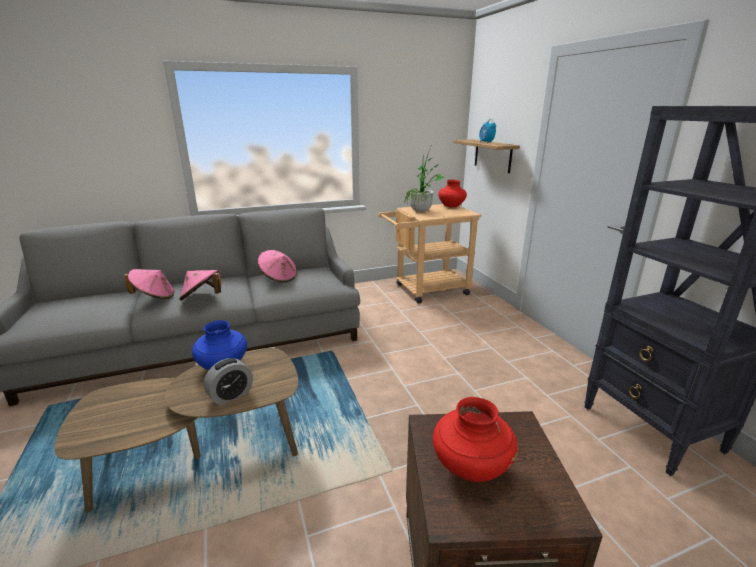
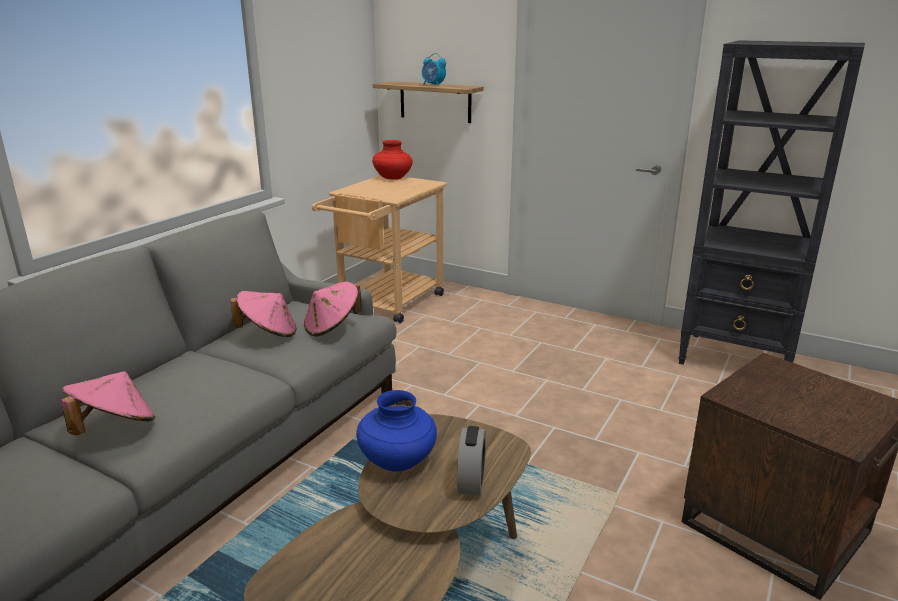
camera: 40 degrees left, 0 degrees up
pink hat [179,270,221,301] -> pink hat moved to [304,282,362,337]
potted plant [404,147,444,211] -> none
red vase [433,397,518,482] -> none

